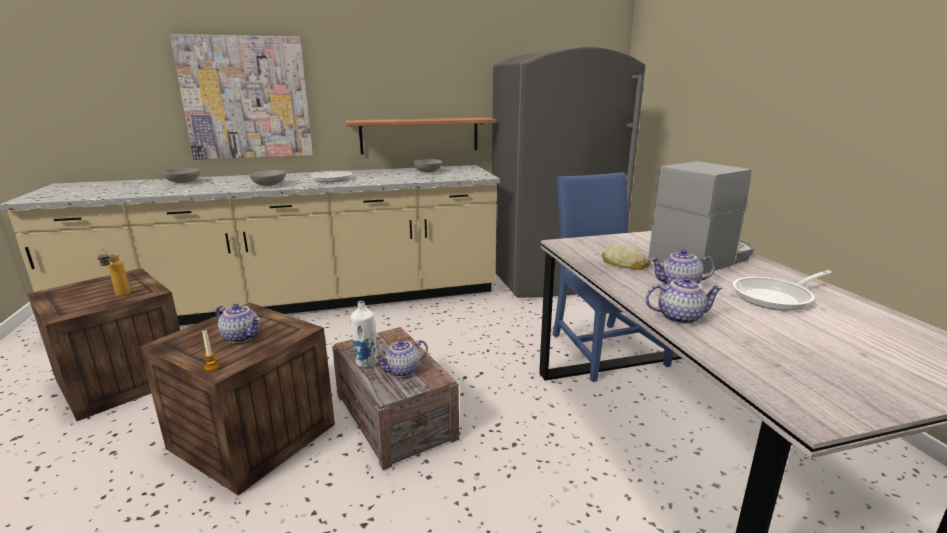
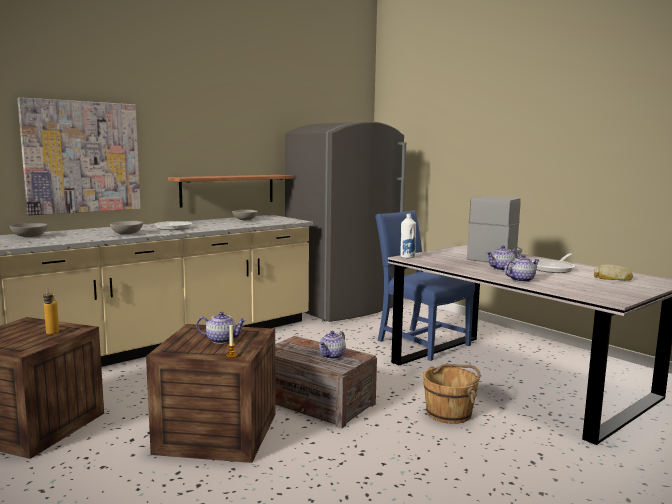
camera: 25 degrees left, 10 degrees down
white bottle [350,301,378,367] -> white bottle moved to [400,214,416,258]
bread [602,244,651,270] -> bread moved to [594,265,633,281]
none -> brown bucket [423,364,481,424]

